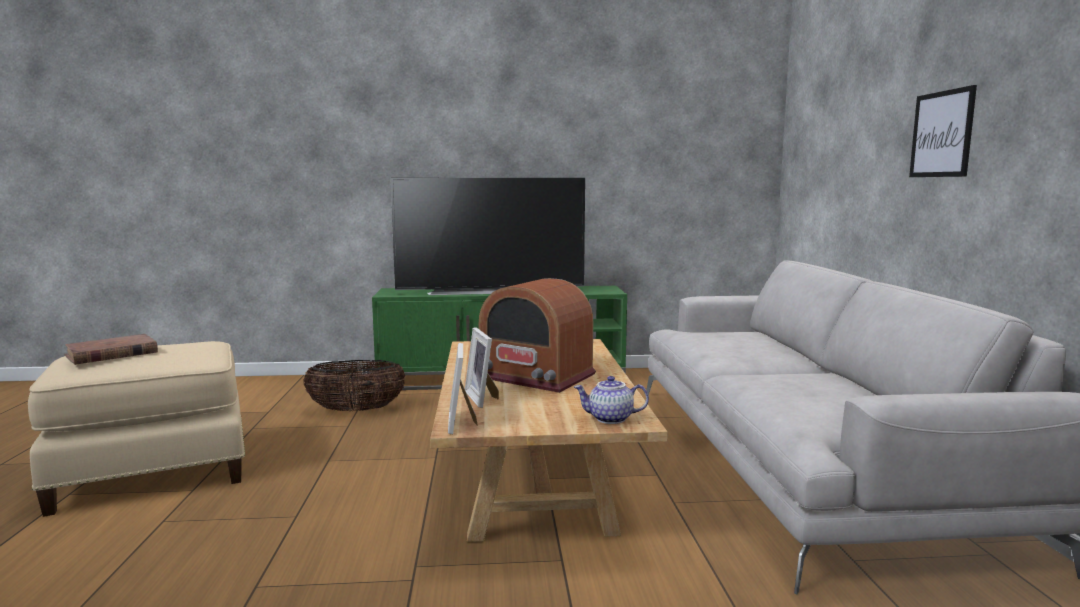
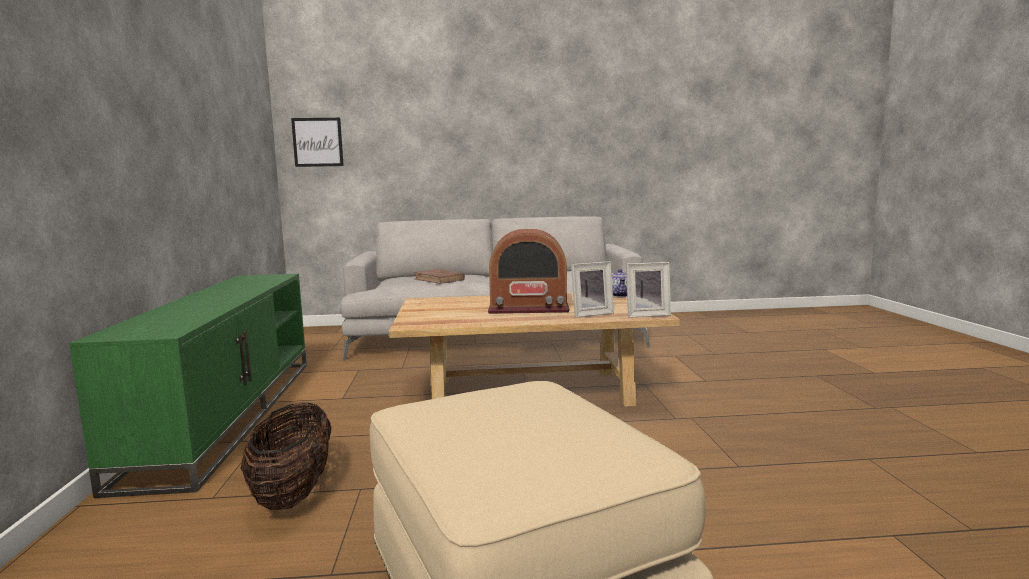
camera: 90 degrees left, 0 degrees up
brown book [64,334,158,365] -> brown book moved to [414,269,465,284]
television [391,178,585,295] -> none
radio [479,278,596,393] -> radio turned 60 degrees clockwise [488,229,570,314]
picture [909,85,977,177] -> picture moved to [291,118,344,167]

